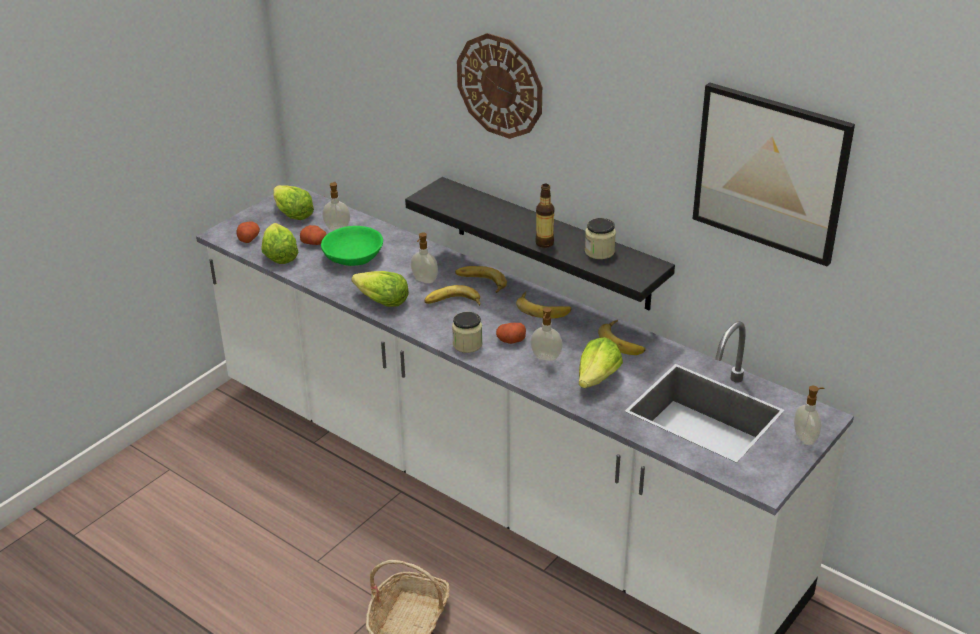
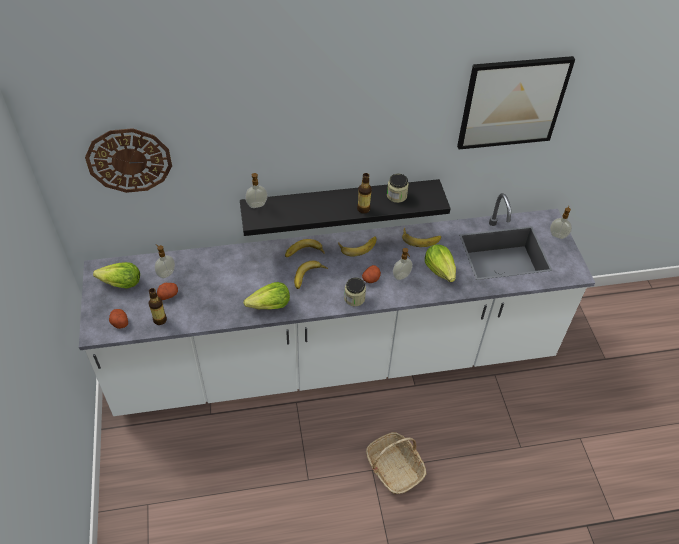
camera: 50 degrees left, 15 degrees up
lettuce [261,223,298,264] -> bottle [148,288,167,325]
green bowl [321,226,383,266] -> none
soap dispenser [411,233,438,284] -> soap dispenser moved to [245,173,268,208]
wall clock [457,33,542,139] -> wall clock moved to [85,128,172,193]

